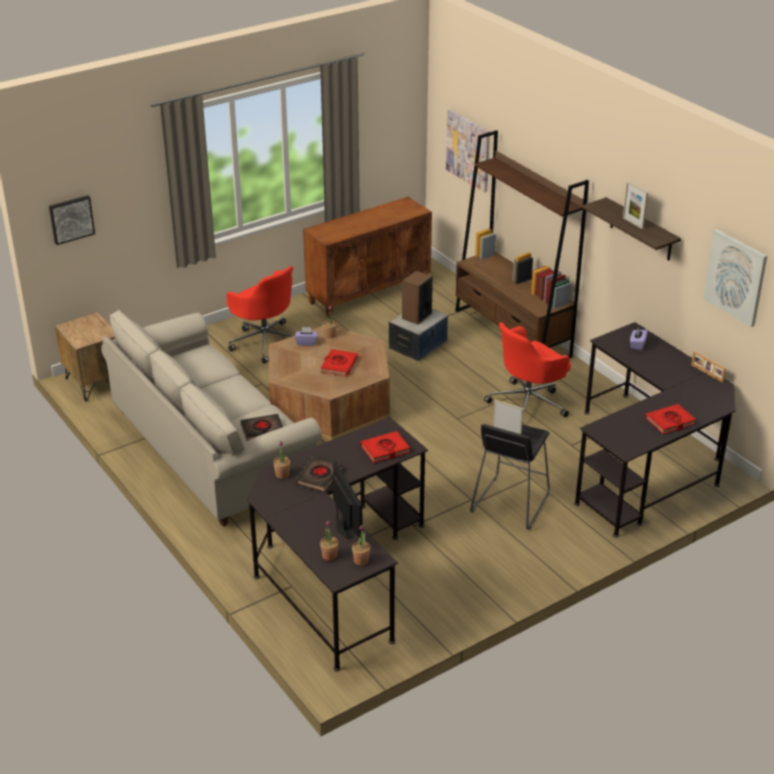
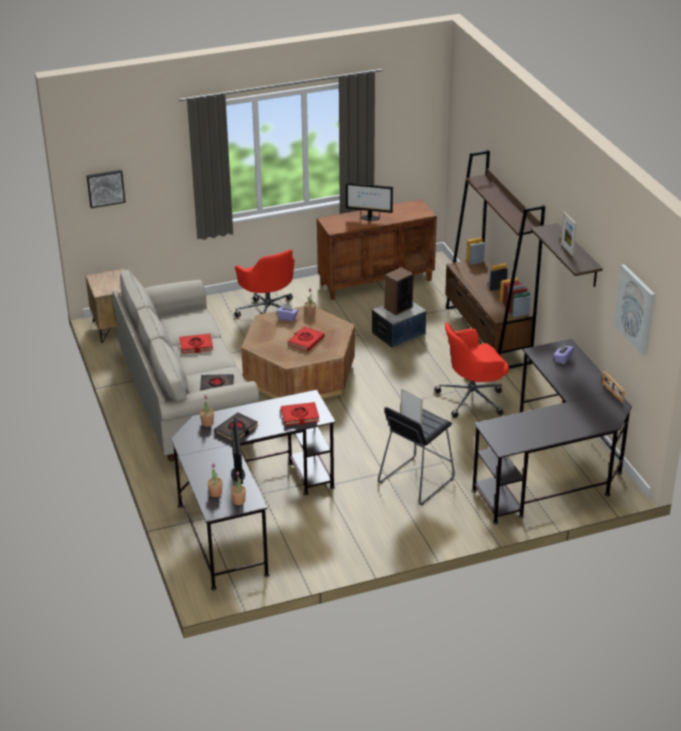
camera: 15 degrees right, 0 degrees up
picture [446,110,490,193] -> none
red book [645,404,696,434] -> red book moved to [179,334,213,354]
none -> monitor [346,182,393,221]

